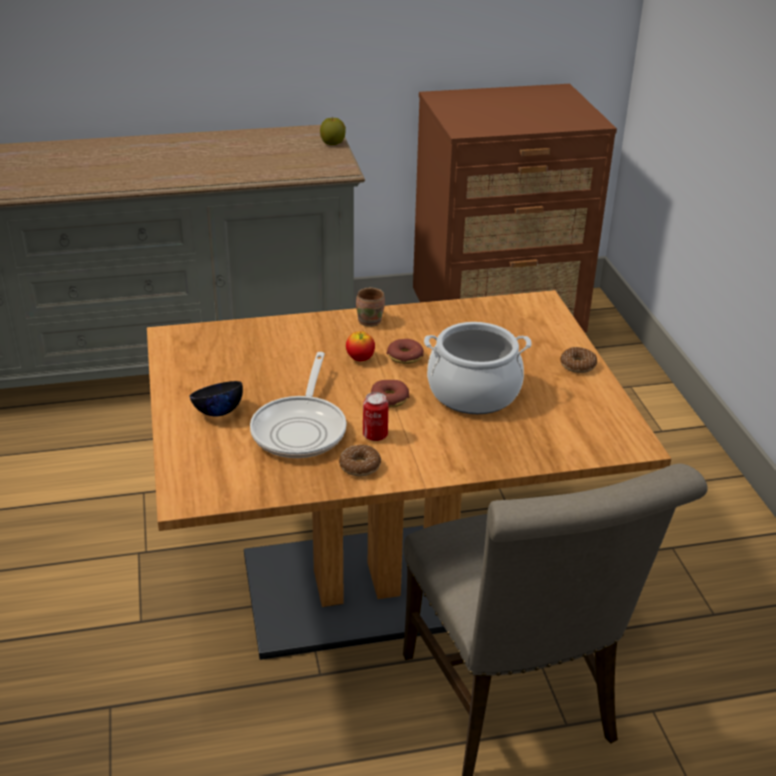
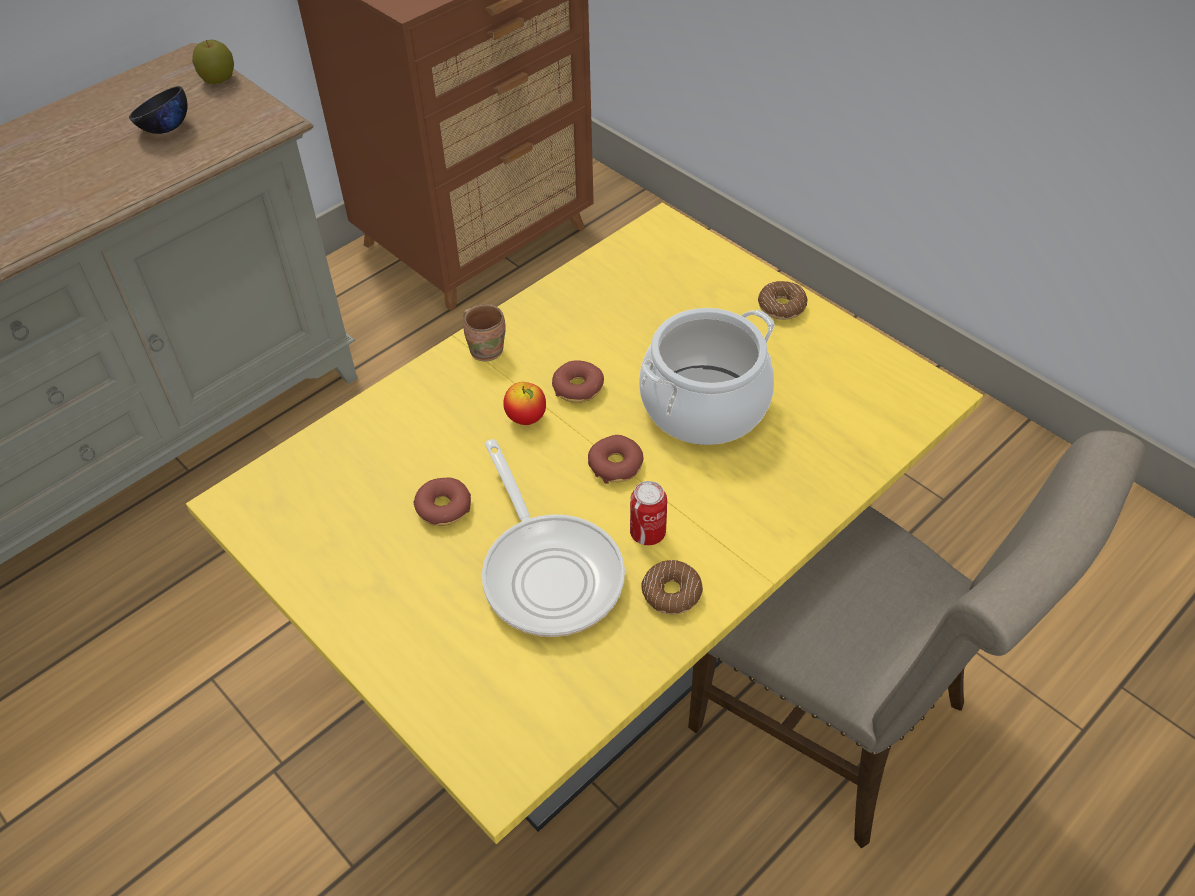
camera: 30 degrees left, 15 degrees up
brown dining table [147,290,671,660] -> yellow dining table [186,203,983,844]
black bowl [190,381,243,416] -> black bowl moved to [129,86,187,134]
none -> donut [414,478,471,526]

